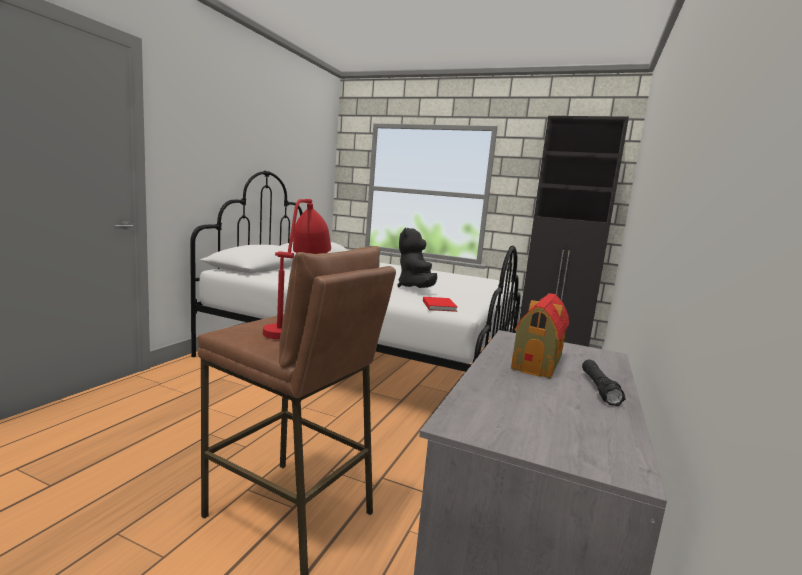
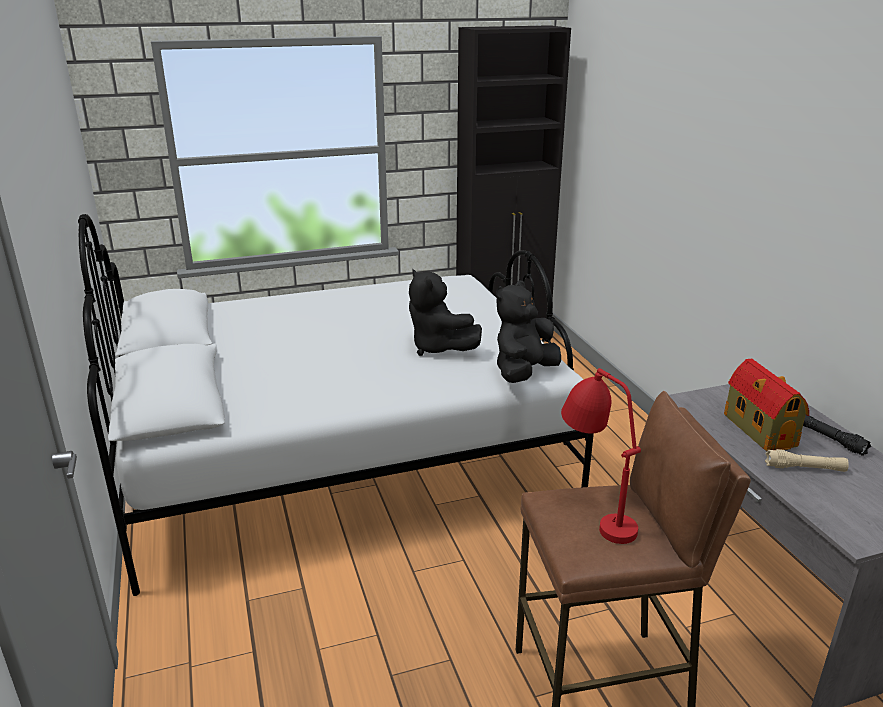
camera: 40 degrees left, 15 degrees up
red book [423,297,457,312] -> black plush toy [496,281,561,383]
none -> beige flashlight [765,449,849,472]

